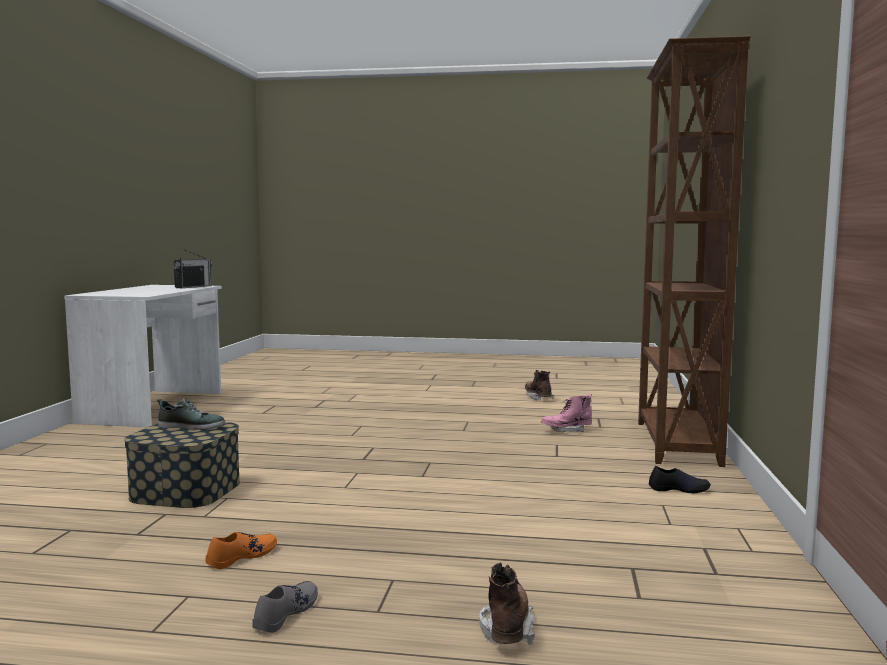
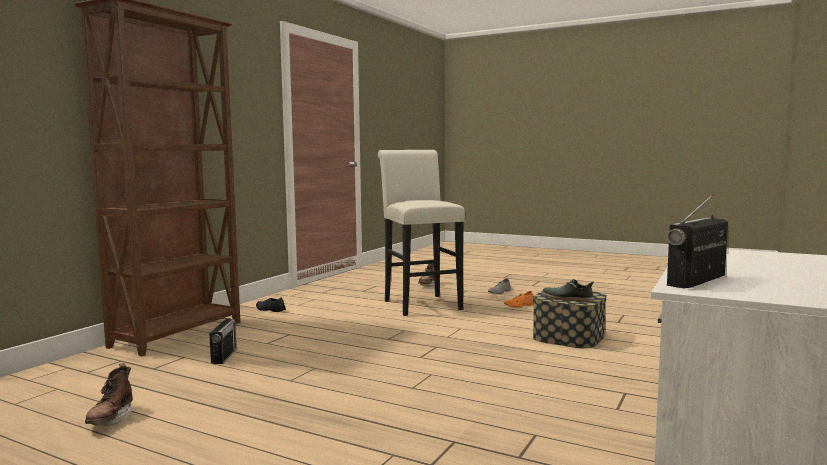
camera: 160 degrees left, 0 degrees up
pink boot [541,394,592,432] -> radio [209,317,237,364]
none -> white stool [378,150,465,316]

